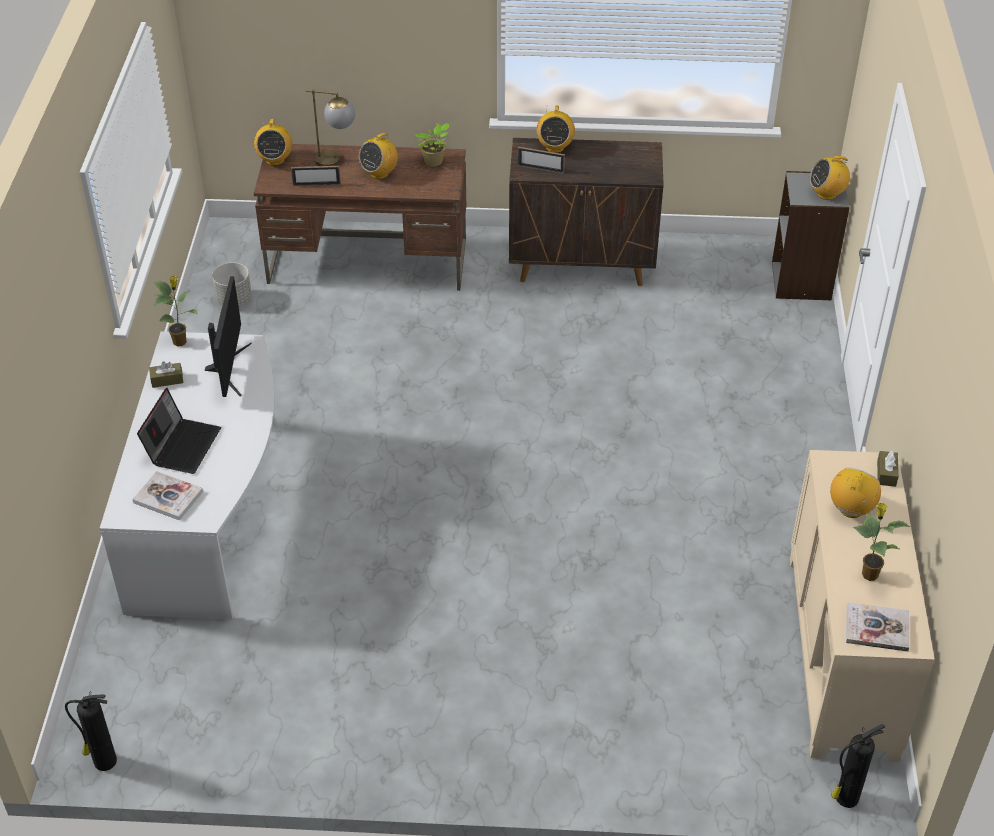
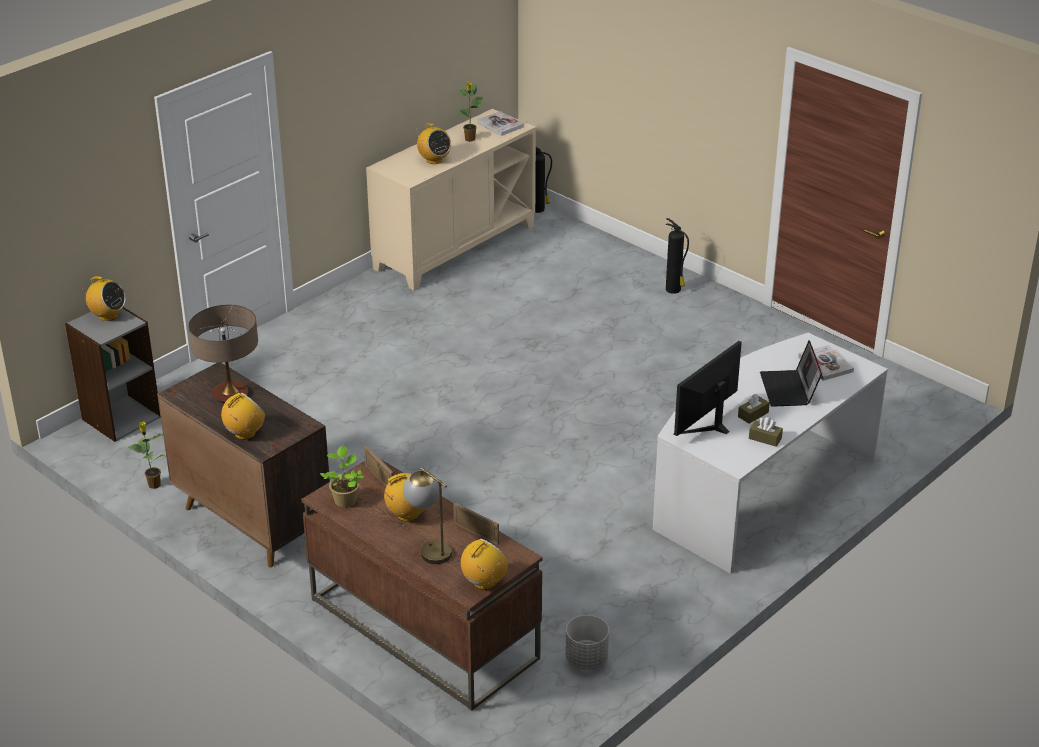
camera: 140 degrees left, 10 degrees down
fire extinguisher [65,691,117,771] -> fire extinguisher moved to [666,218,689,294]
laptop [137,388,221,474] -> laptop turned 60 degrees counterclockwise [760,340,822,407]
potted plant [153,276,197,347] -> potted plant moved to [127,422,166,489]
picture frame [518,147,565,174] -> picture frame moved to [364,445,393,486]
radio [830,467,881,518] -> radio turned 105 degrees counterclockwise [416,123,451,164]
brown tissue box [877,451,899,487] -> brown tissue box moved to [738,394,770,424]
none -> table lamp [188,305,258,403]

